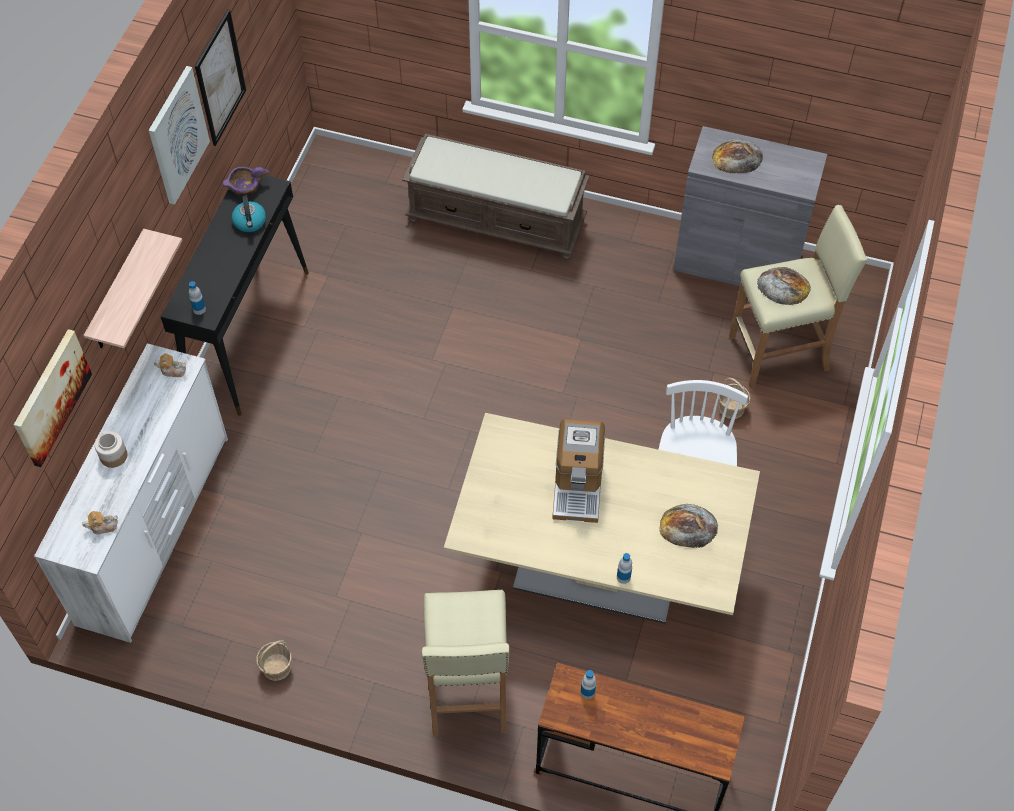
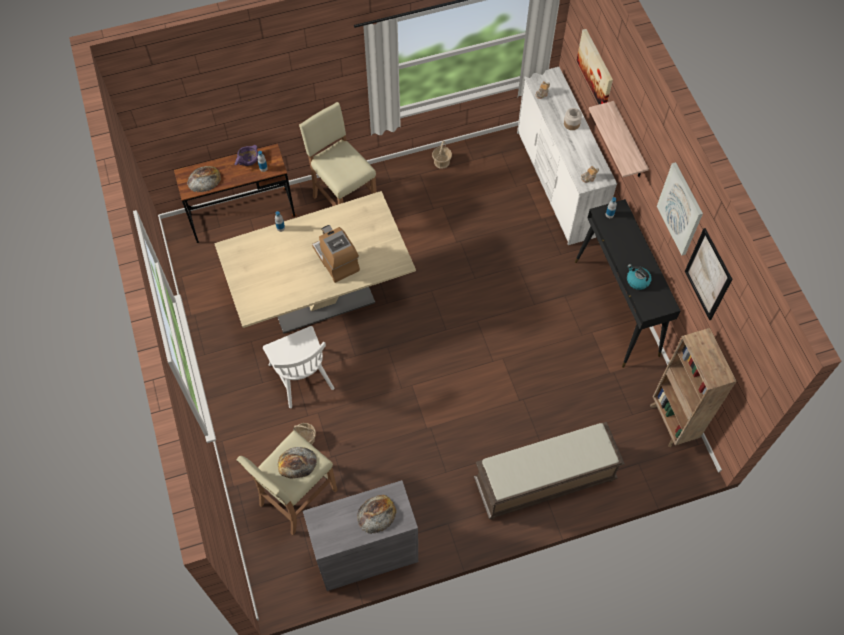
camera: 145 degrees right, 5 degrees up
purple bowl [222,167,270,196] -> purple bowl moved to [234,145,258,166]
bread [659,504,718,548] -> bread moved to [187,166,221,192]
none -> brown bookcase [650,328,737,447]

